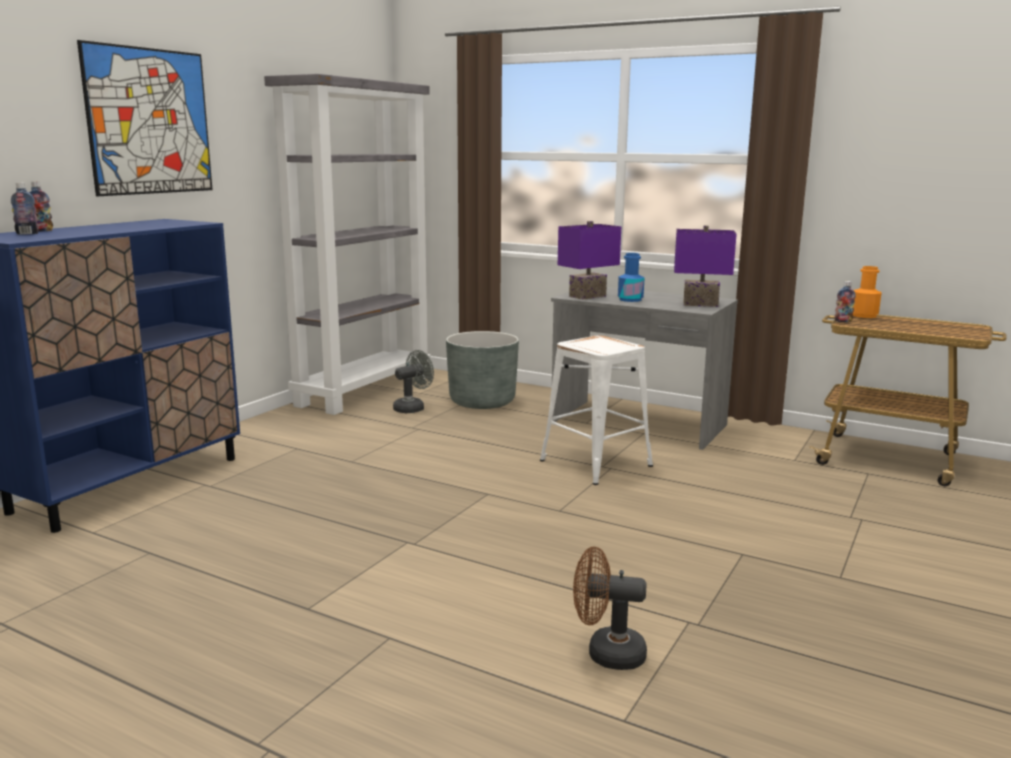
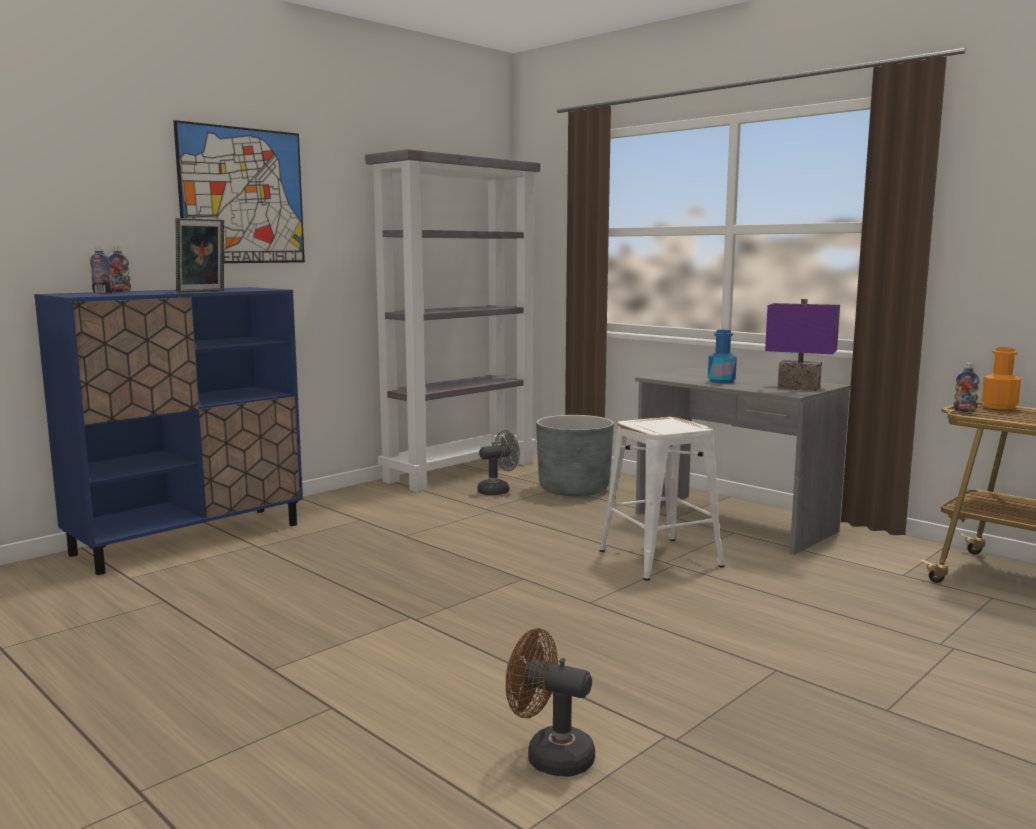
camera: 15 degrees right, 5 degrees down
purple table lamp [558,221,621,300] -> none
none -> picture frame [175,218,224,293]

